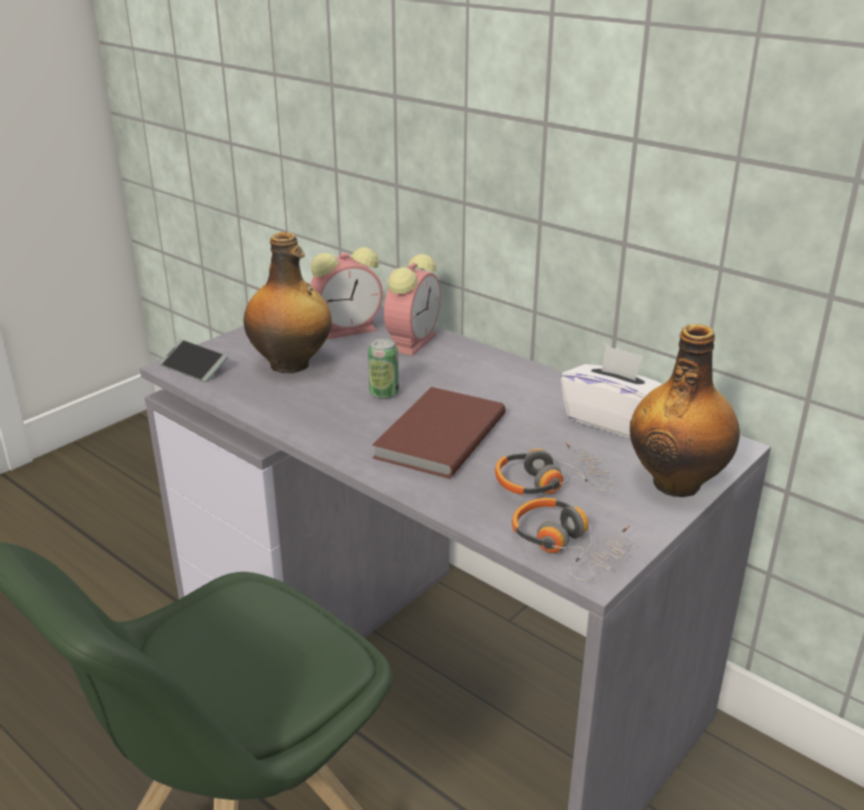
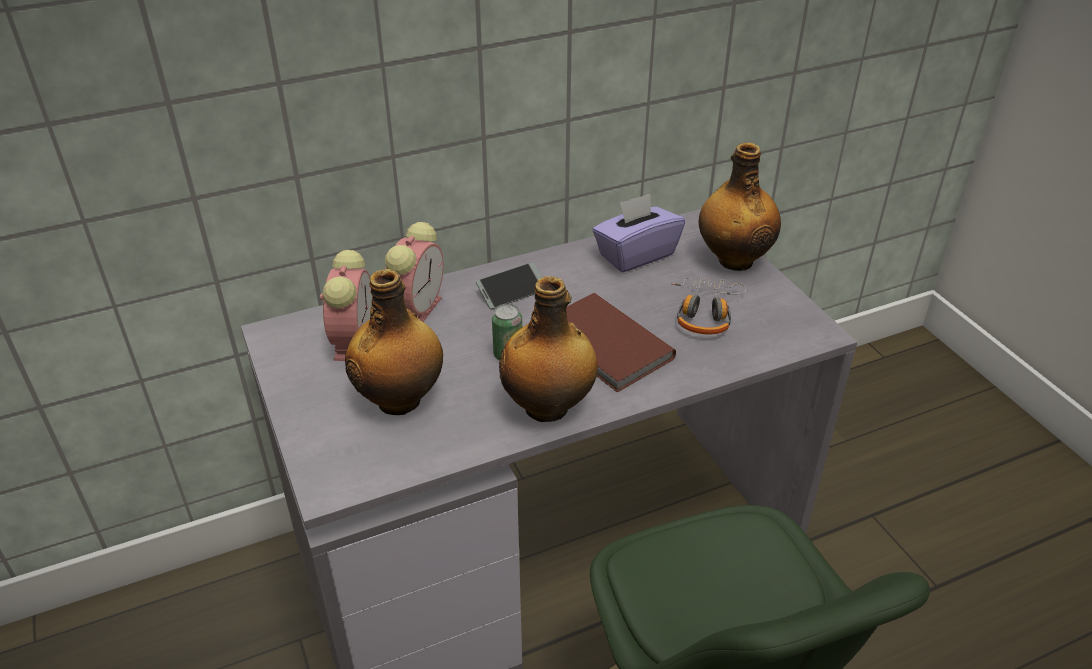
camera: 65 degrees left, 10 degrees up
phone [159,340,228,382] -> phone moved to [476,262,542,309]
alarm clock [384,254,441,356] -> alarm clock turned 60 degrees clockwise [385,222,444,322]
headphones [512,498,634,581] -> none
white tissue box [561,345,662,438] -> purple tissue box [592,194,685,272]
none -> bottle [499,276,598,422]

